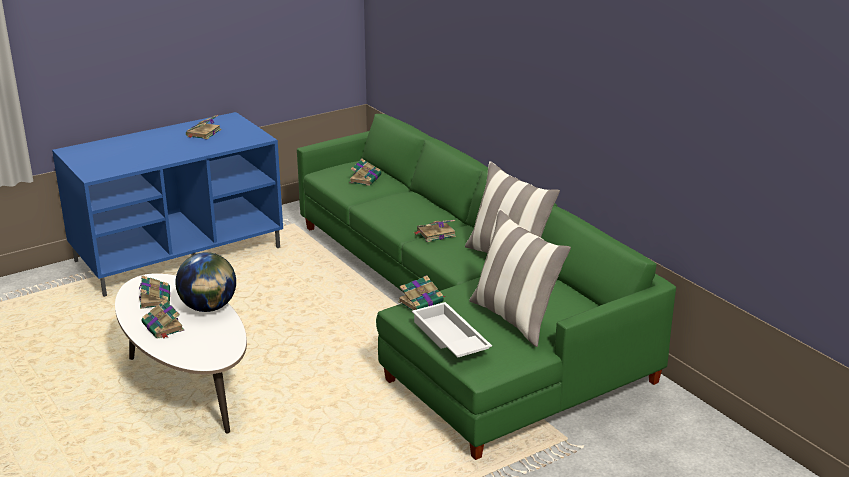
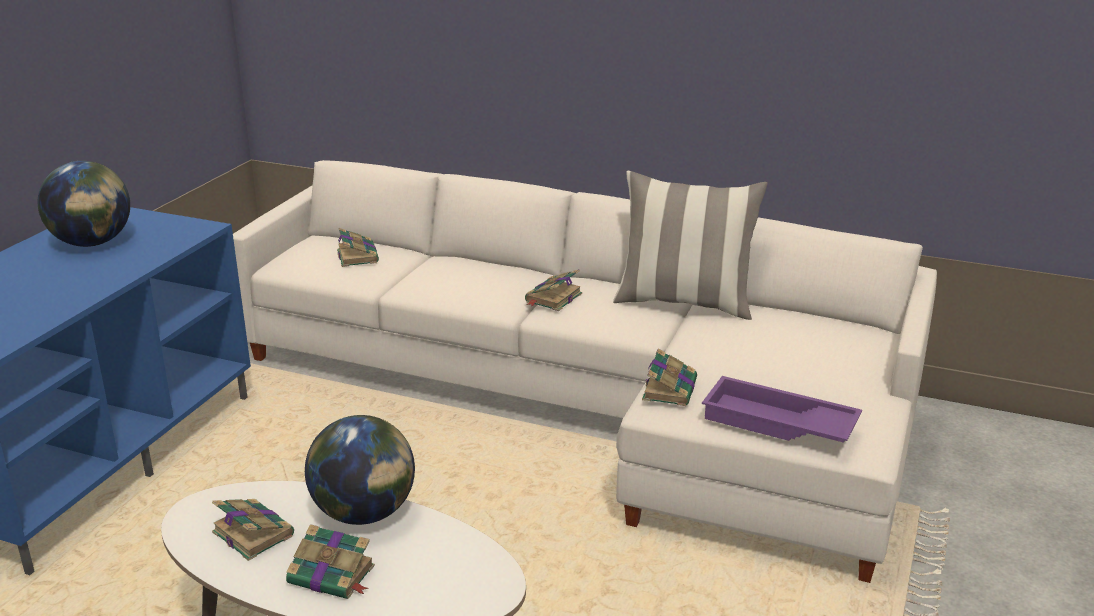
camera: 35 degrees left, 0 degrees up
book [186,115,221,139] -> globe [38,161,130,247]
green sofa [297,114,676,460] -> white sofa [233,160,937,583]
white tray [412,302,492,358] -> purple tray [702,376,862,443]
pillow [469,209,571,347] -> none

